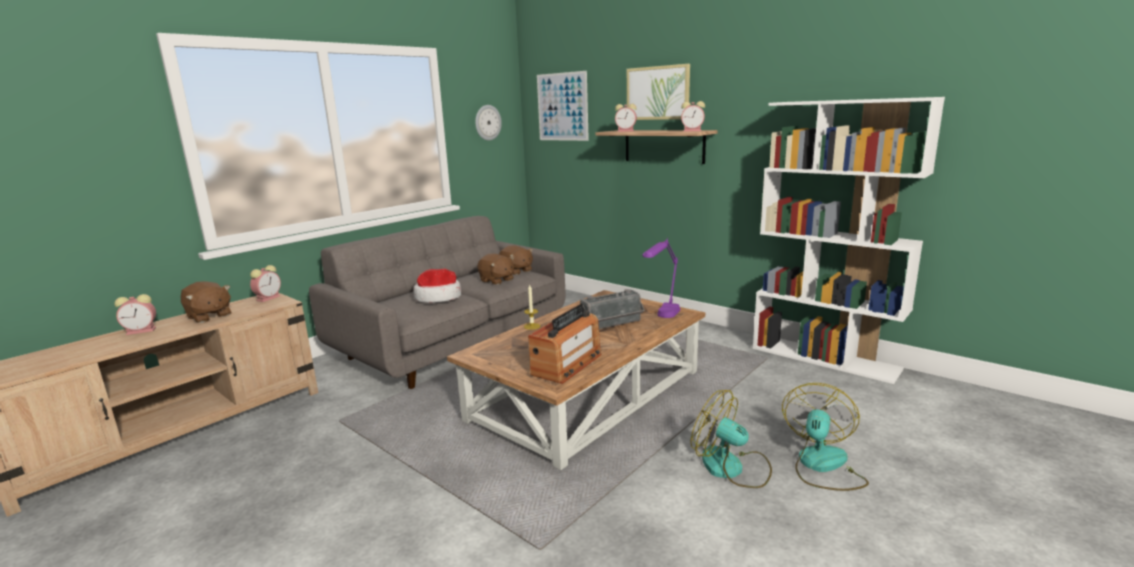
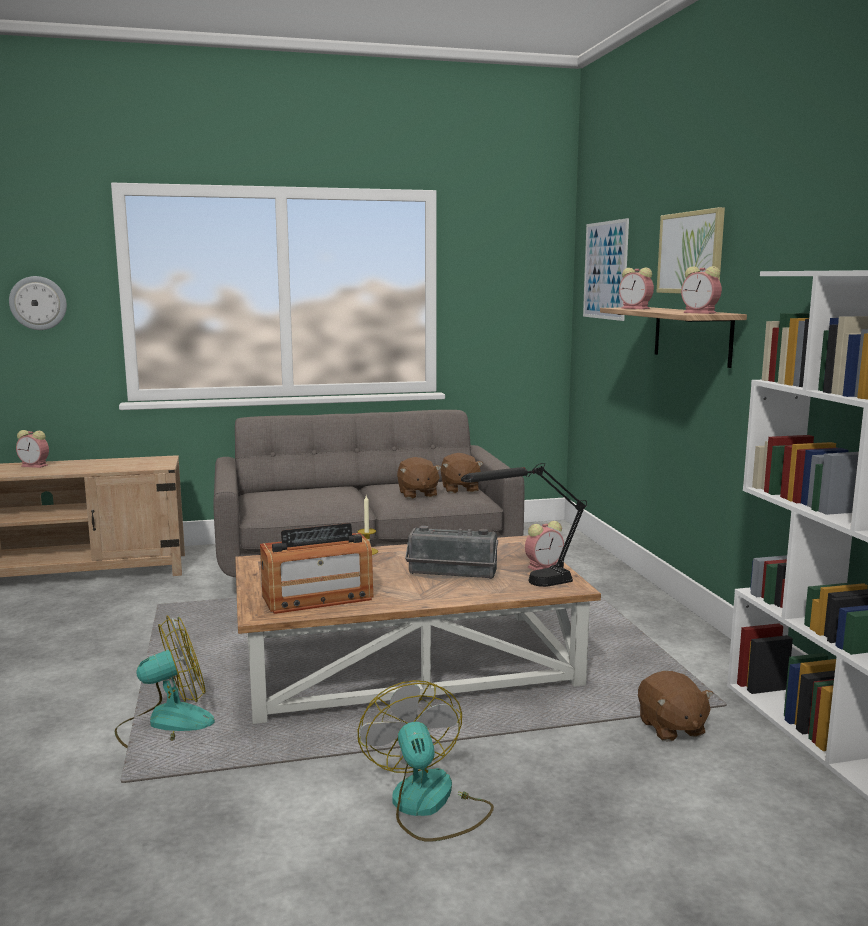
camera: 35 degrees right, 5 degrees down
brown plush toy [181,281,232,323] -> brown plush toy moved to [638,671,714,742]
alarm clock [250,265,281,302] -> alarm clock moved to [525,521,564,570]
hat [413,269,461,303] -> none
wall clock [475,105,502,141] -> wall clock moved to [9,276,67,330]
purple table lamp [643,237,680,318] -> black table lamp [461,463,587,587]
fan [782,383,869,491] -> fan moved to [115,616,215,748]

